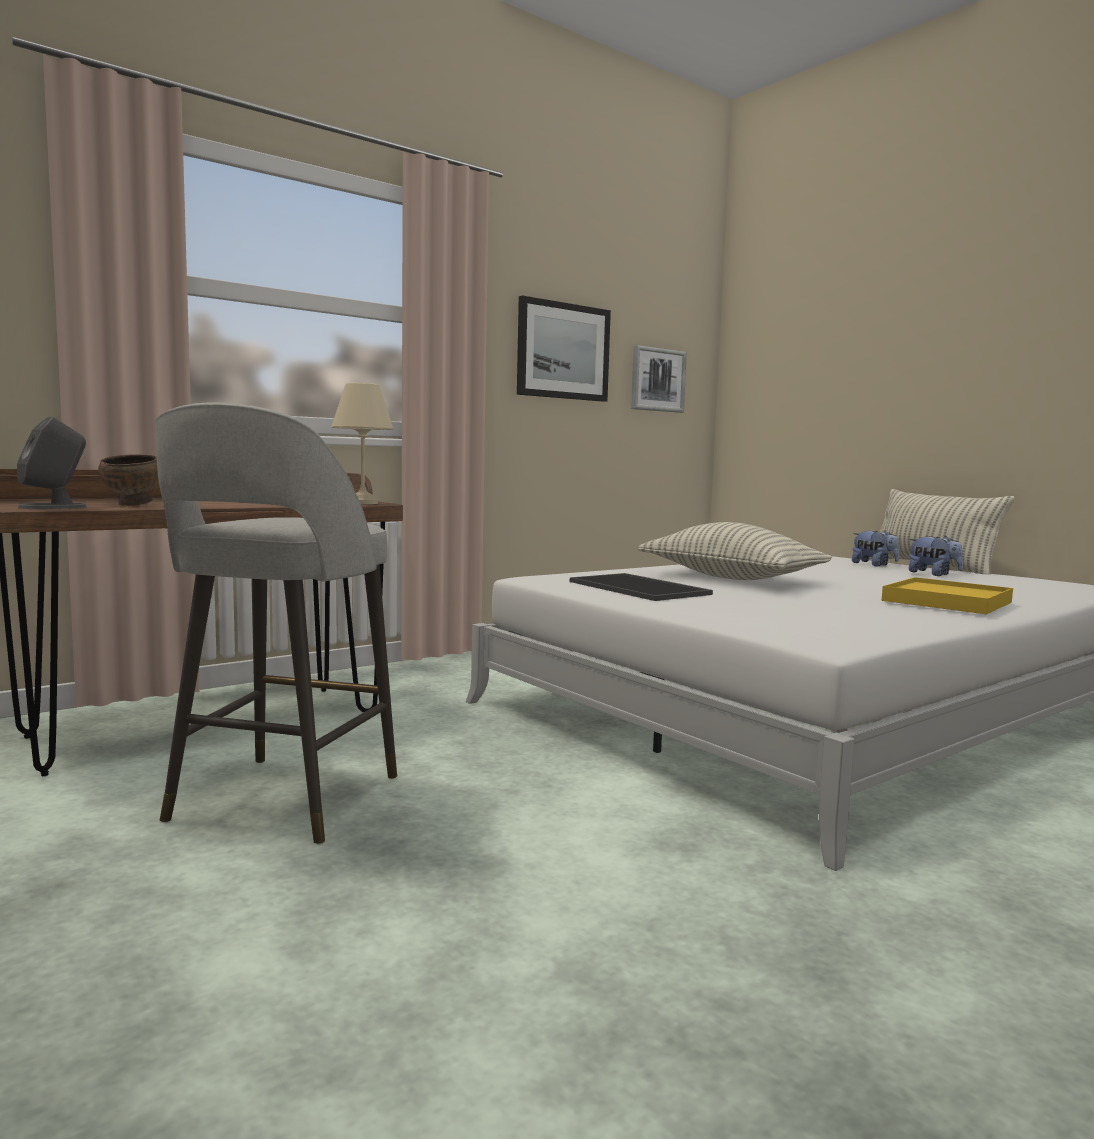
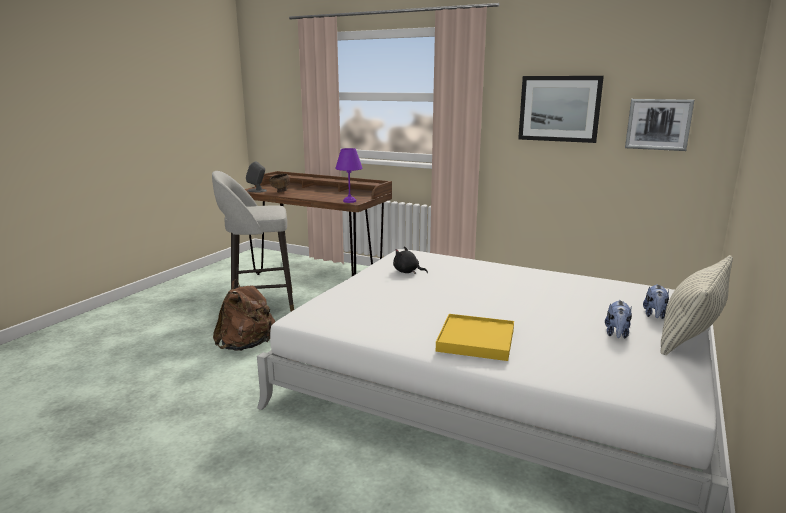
camera: 65 degrees right, 10 degrees up
beige table lamp [332,383,393,504] -> purple table lamp [335,148,362,203]
tray [570,573,713,601] -> black plush toy [393,246,428,274]
pillow [638,522,832,580] -> none
none -> brown backpack [213,279,275,351]

